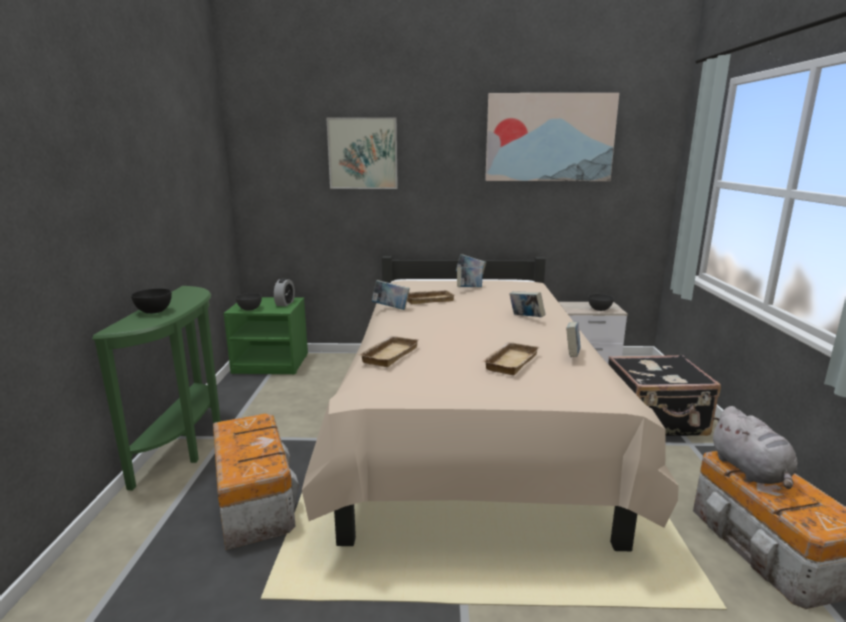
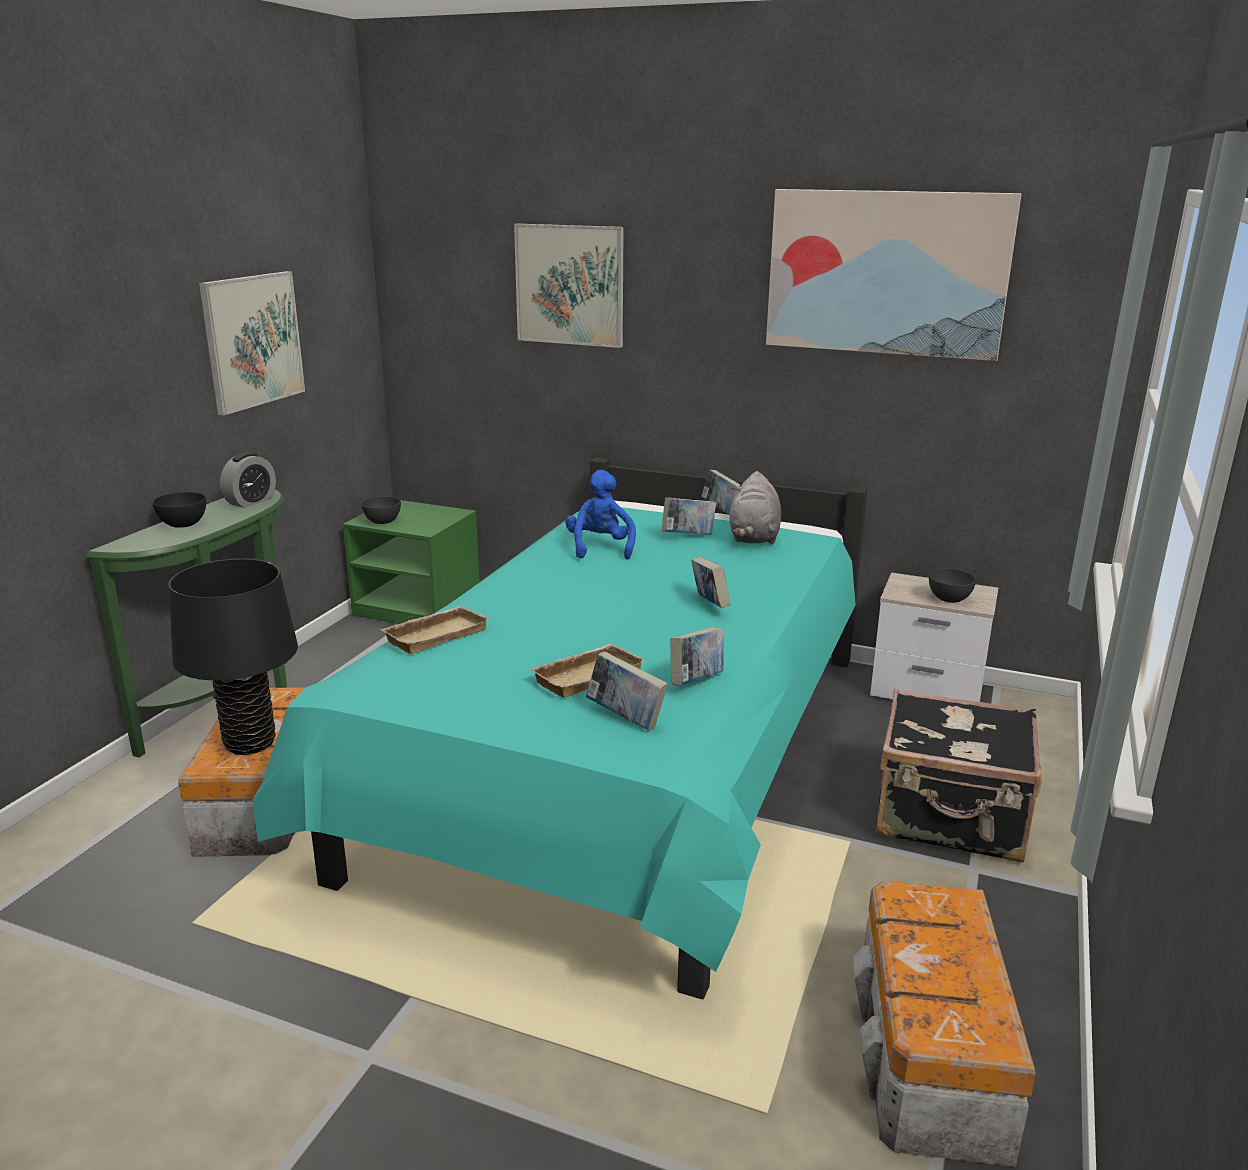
camera: 20 degrees right, 5 degrees up
alarm clock [274,278,295,306] -> alarm clock moved to [220,452,276,508]
beige bed [302,256,679,551] -> turquoise bed [253,458,867,999]
book [372,280,410,310] -> book moved to [586,652,668,730]
beige tray [407,290,455,304] -> blue plush toy [565,470,636,559]
grey plush toy [711,406,798,489] -> grey plush toy moved to [729,471,781,544]
none -> black table lamp [168,558,298,755]
none -> picture [199,271,305,416]

